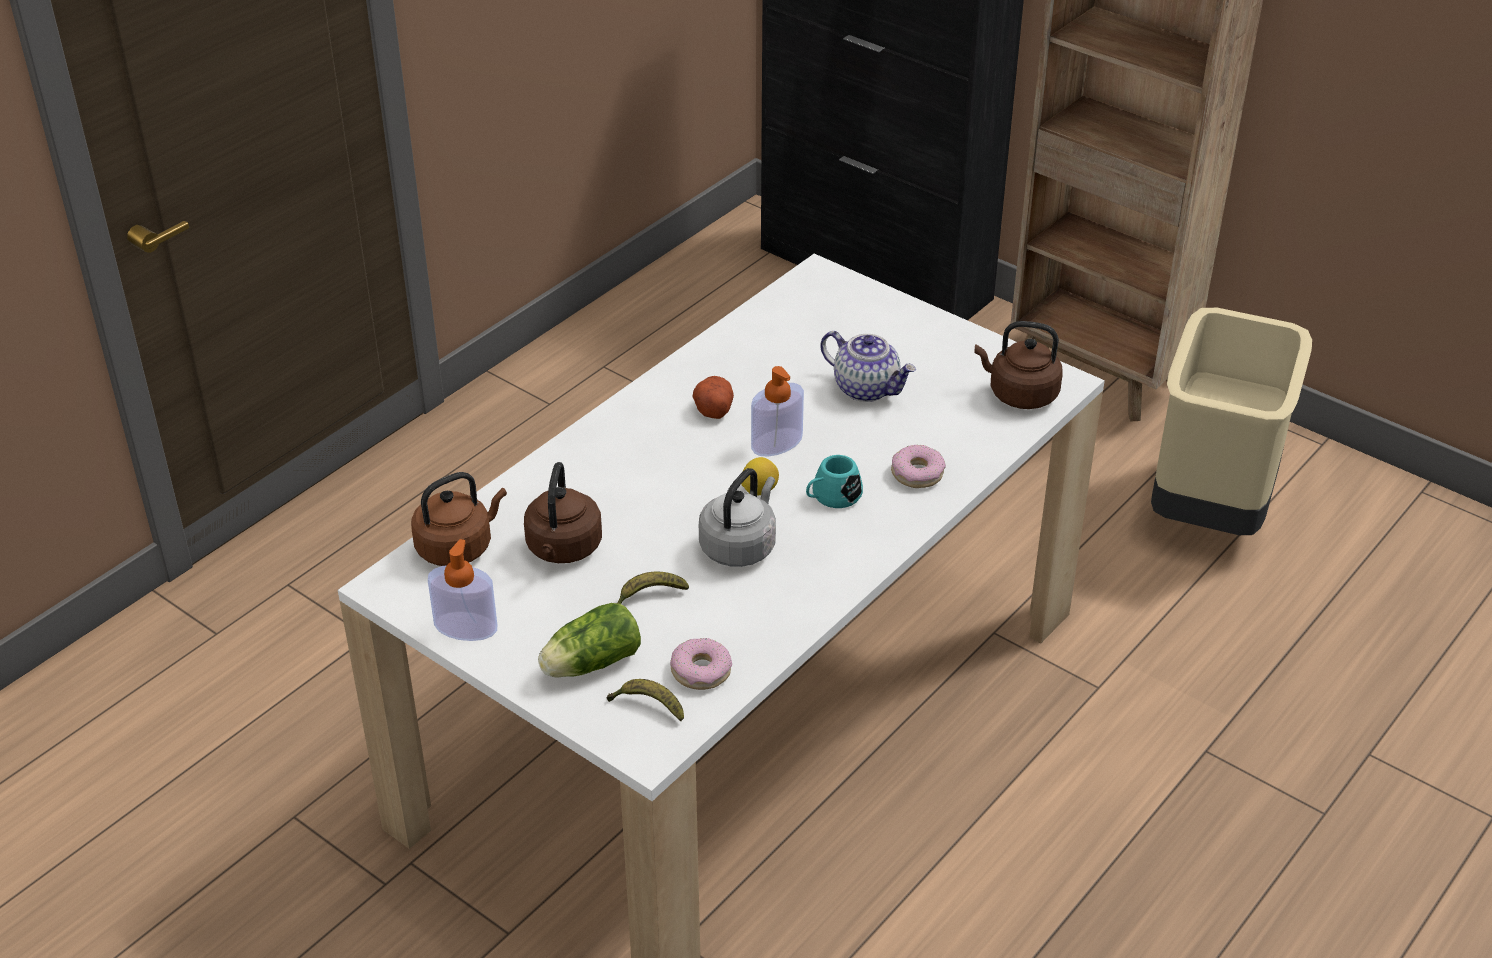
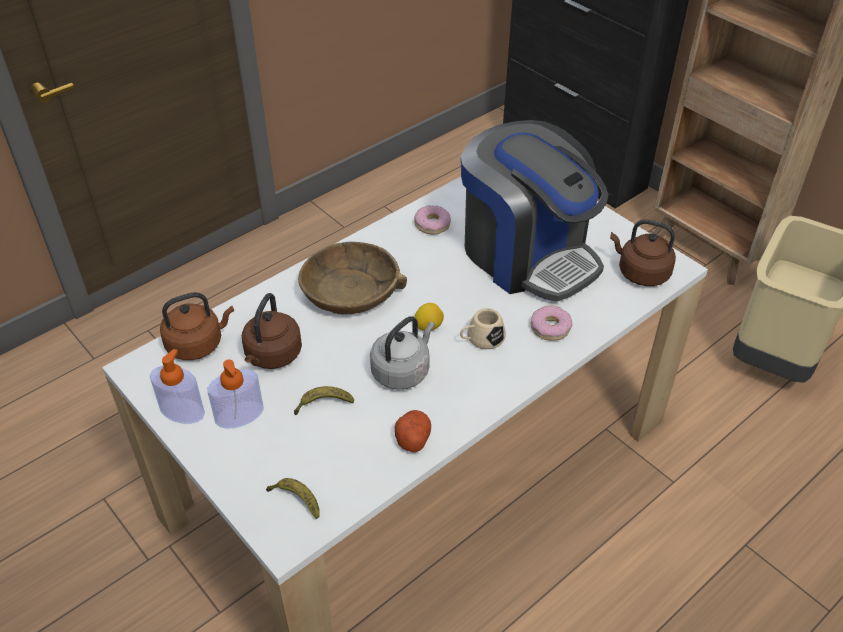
camera: 10 degrees right, 5 degrees up
lettuce [538,603,641,678] -> none
donut [670,638,732,690] -> donut moved to [414,205,451,234]
potato [693,376,734,419] -> potato moved to [395,410,431,452]
soap dispenser [751,366,804,457] -> soap dispenser moved to [208,359,264,429]
turquoise mug [806,455,863,508] -> beige mug [460,308,506,349]
teapot [820,331,916,402] -> coffee machine [461,120,609,301]
none -> brown bowl [298,242,407,315]

